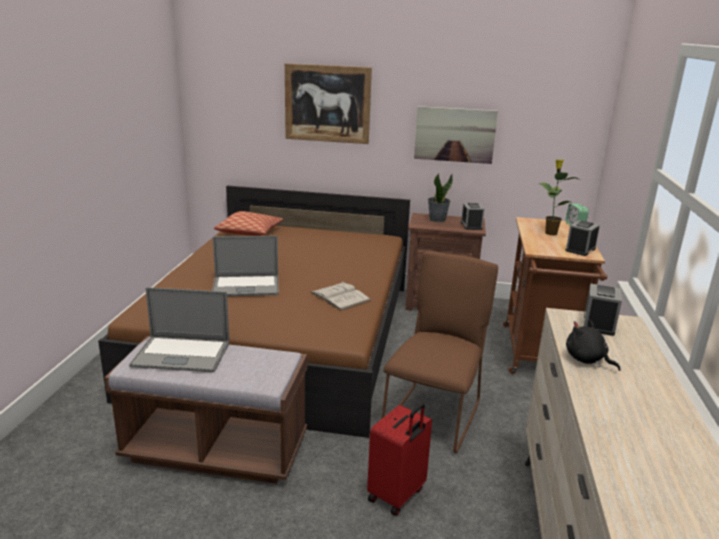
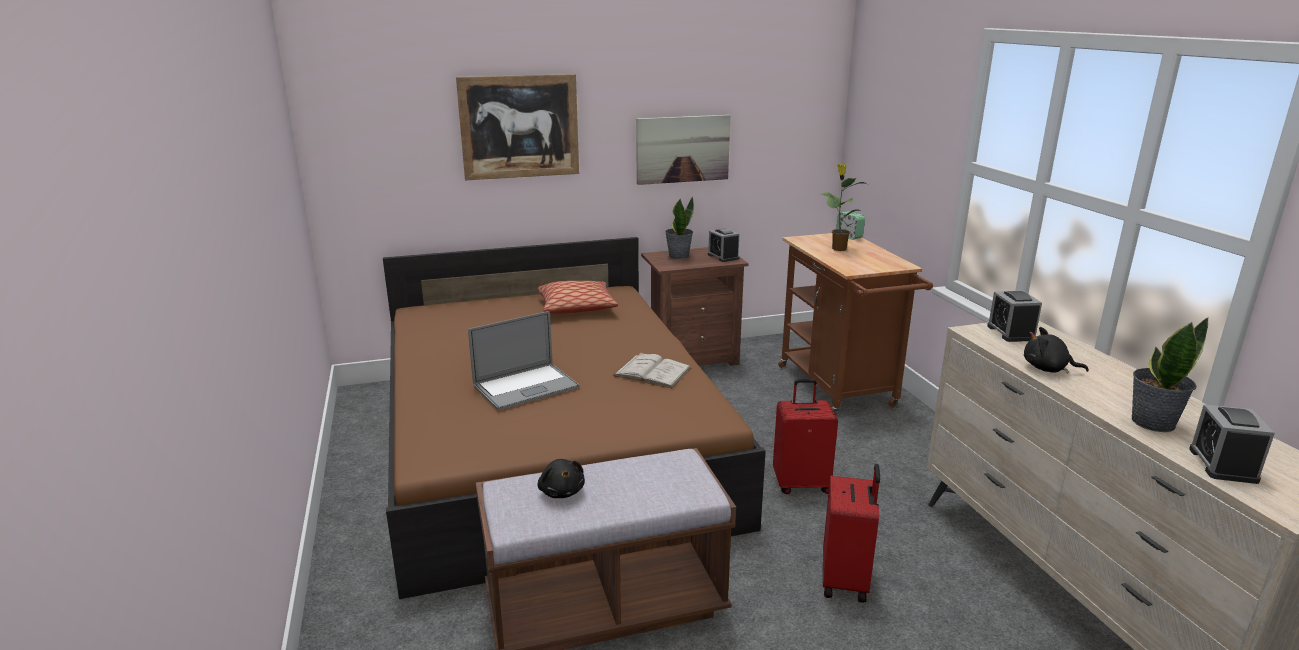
camera: 25 degrees left, 0 degrees up
laptop [129,287,229,372] -> black plush toy [538,459,585,498]
pillow [214,211,283,236] -> pillow moved to [537,281,618,314]
brown chair [382,251,498,453] -> red suitcase [773,379,838,494]
alarm clock [565,220,600,256] -> alarm clock moved to [1189,404,1275,484]
none -> potted plant [1132,317,1208,432]

